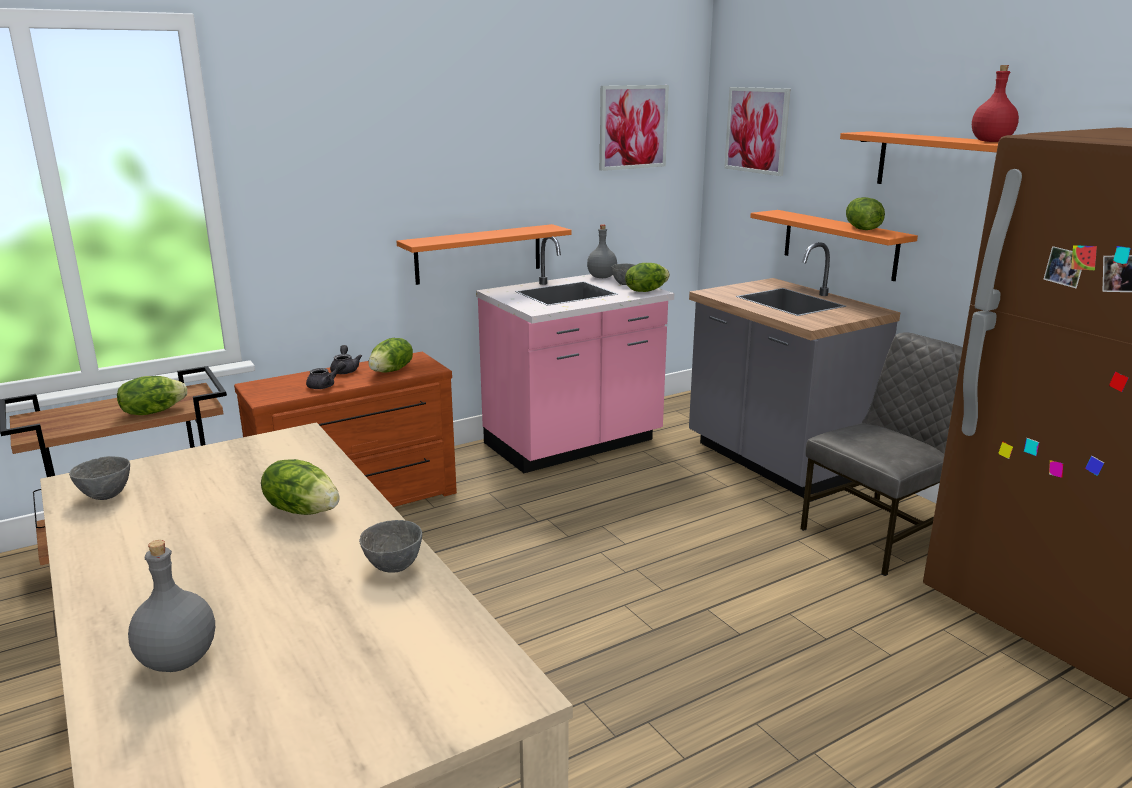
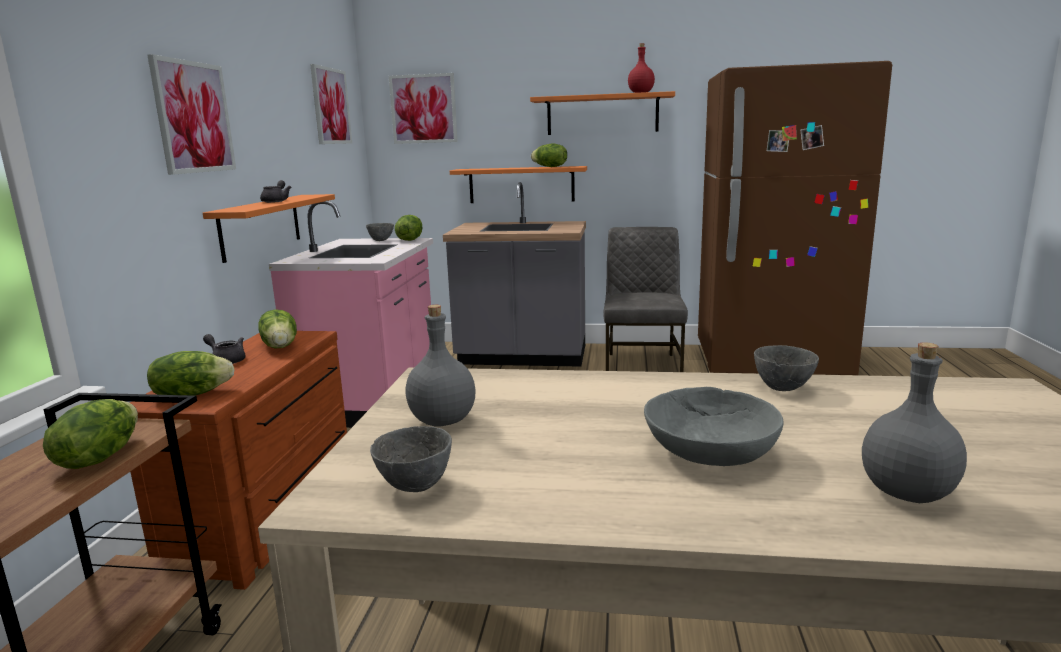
camera: 50 degrees left, 5 degrees down
lettuce [261,459,340,515] -> lettuce moved to [147,351,235,396]
grey teapot [306,361,346,389] -> grey teapot moved to [260,180,291,203]
grey bottle [587,225,617,278] -> grey bottle moved to [405,305,475,427]
none -> picture [148,54,236,175]
none -> grey bowl [644,387,784,466]

